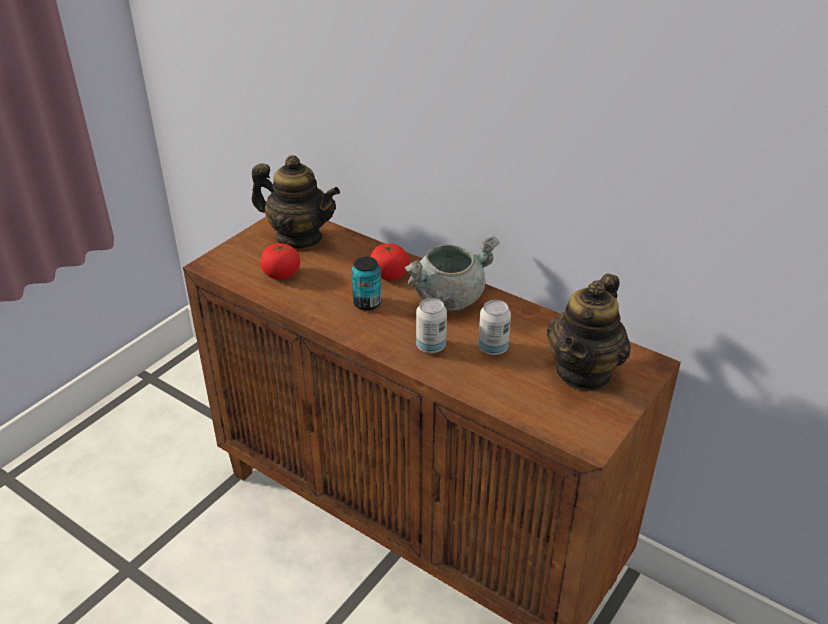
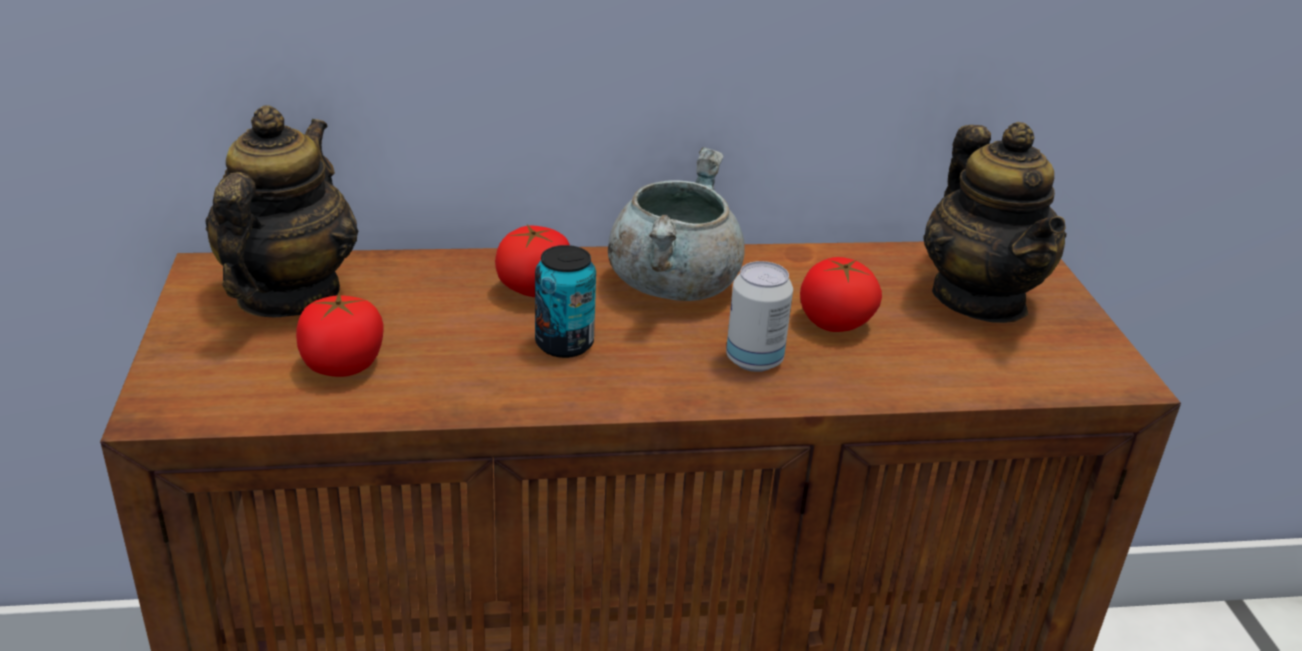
camera: 45 degrees left, 5 degrees down
teapot [252,155,340,248] -> teapot turned 60 degrees counterclockwise [205,105,358,317]
can [478,300,511,355] -> tomato [800,257,882,332]

